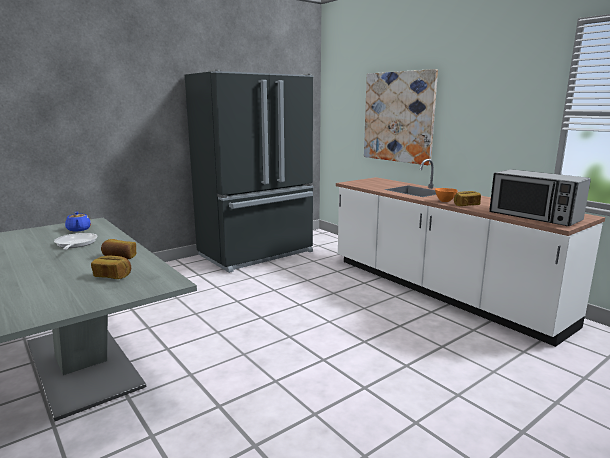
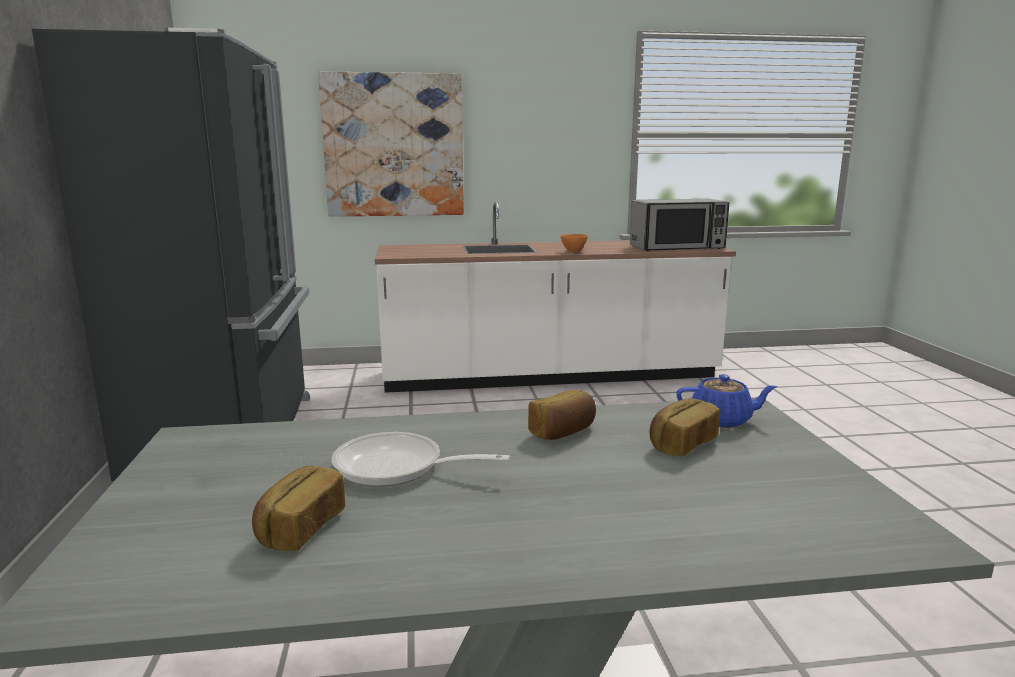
camera: 60 degrees left, 0 degrees up
blue teapot [65,212,91,232] -> blue teapot moved to [676,374,777,428]
bread [454,191,481,206] -> bread moved to [252,466,345,551]

